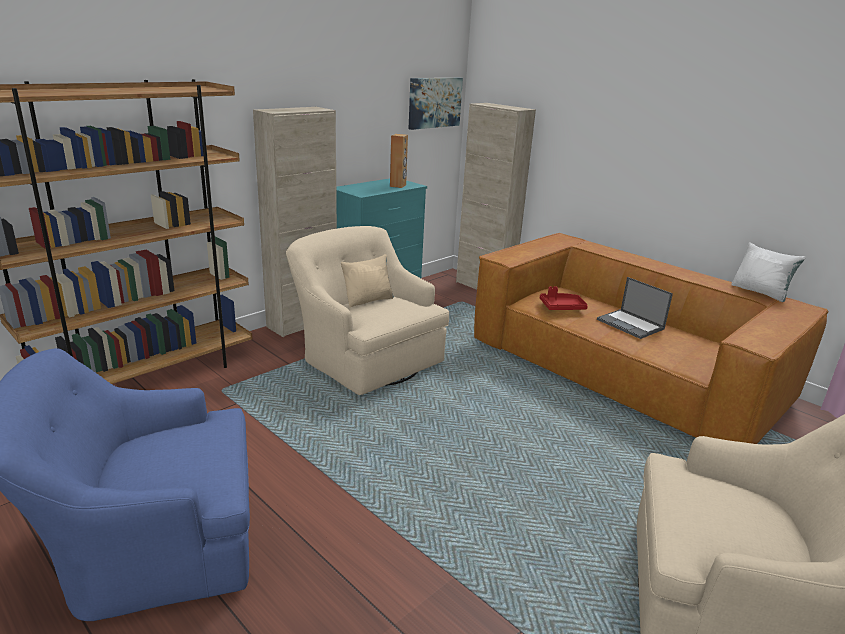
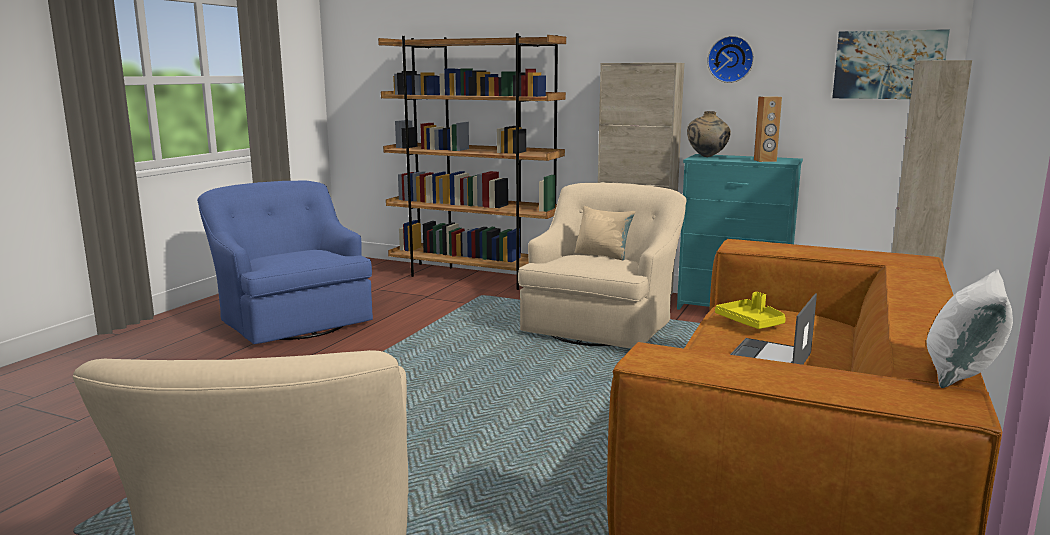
camera: 70 degrees right, 10 degrees down
red tray [540,287,588,310] -> yellow tray [715,292,786,329]
none -> beige vase [687,111,731,157]
none -> wall clock [707,36,754,83]

